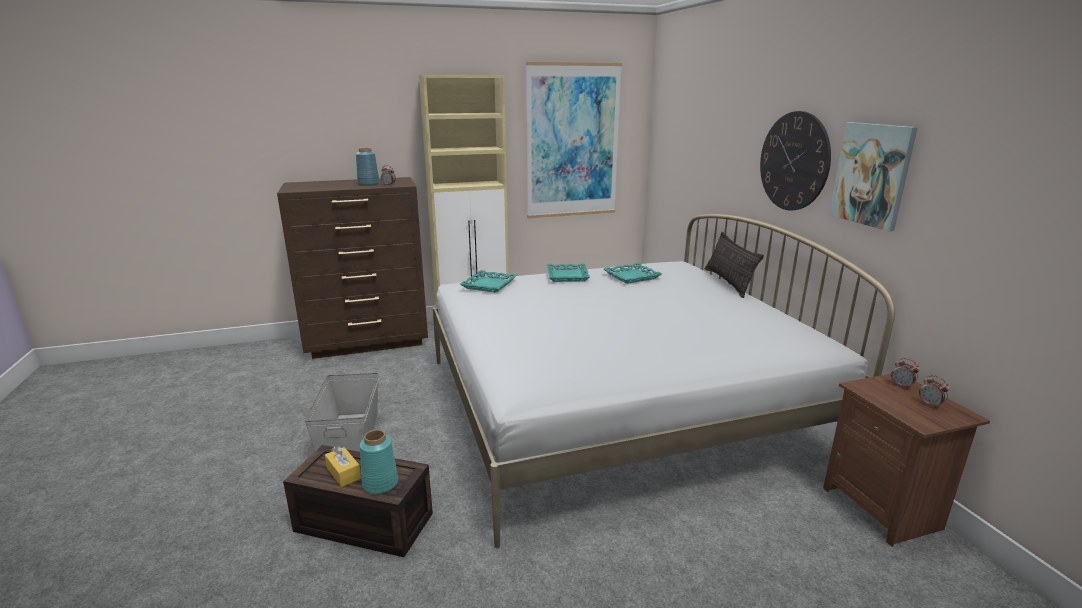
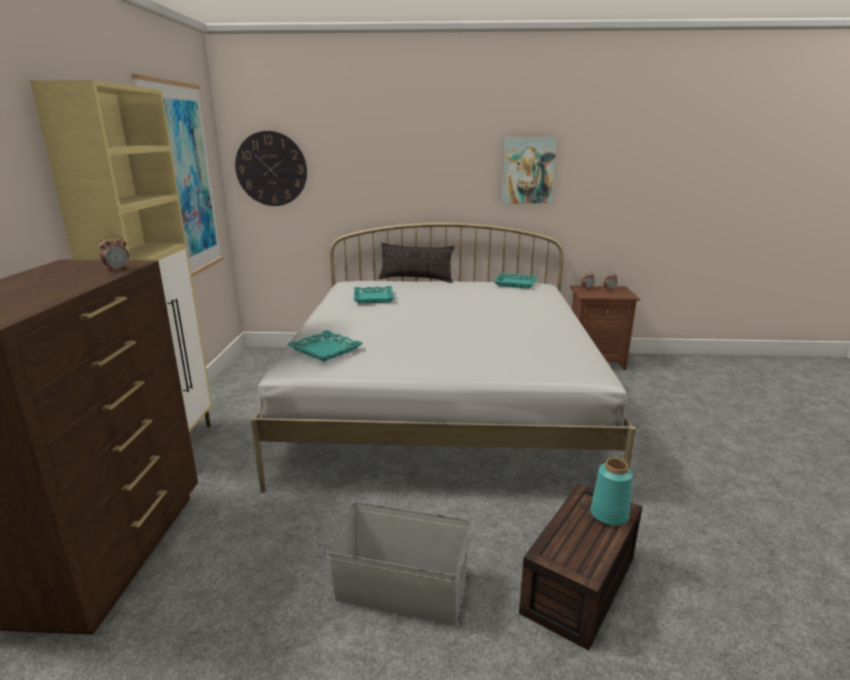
camera: 70 degrees left, 0 degrees up
yellow tissue box [325,446,361,487] -> none
blue vase [356,148,380,186] -> none
turquoise tray [547,263,590,282] -> turquoise tray moved to [494,273,538,288]
wall clock [760,111,831,210] -> wall clock moved to [235,131,307,206]

